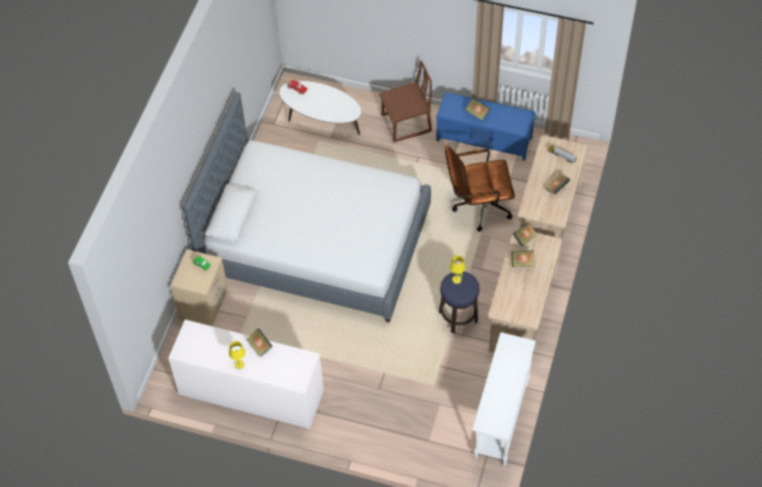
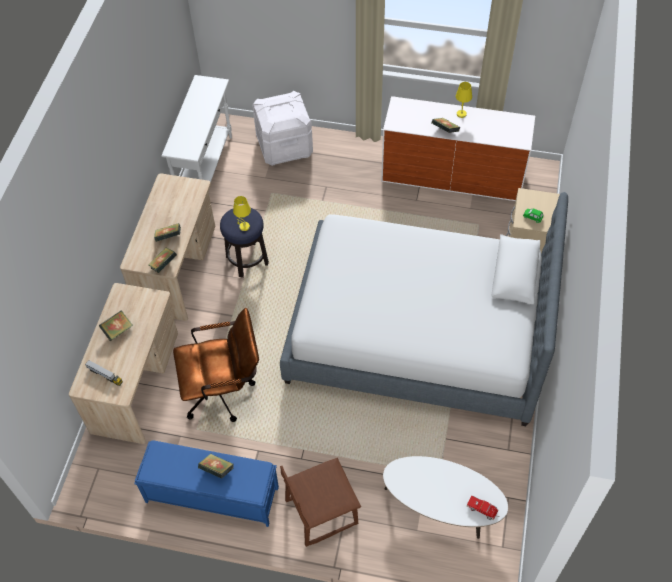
camera: 175 degrees right, 0 degrees up
none -> white storage box [252,91,313,166]

